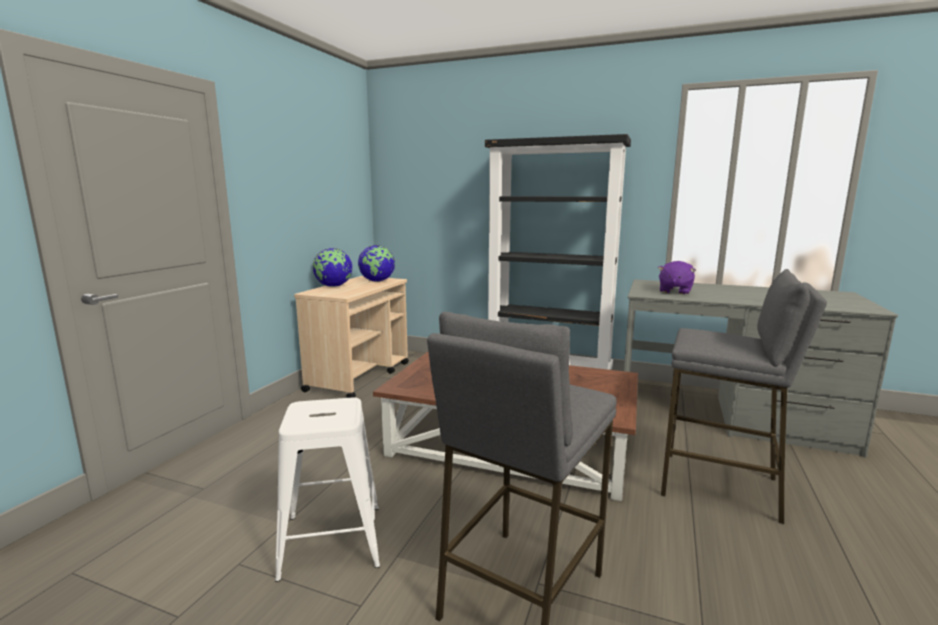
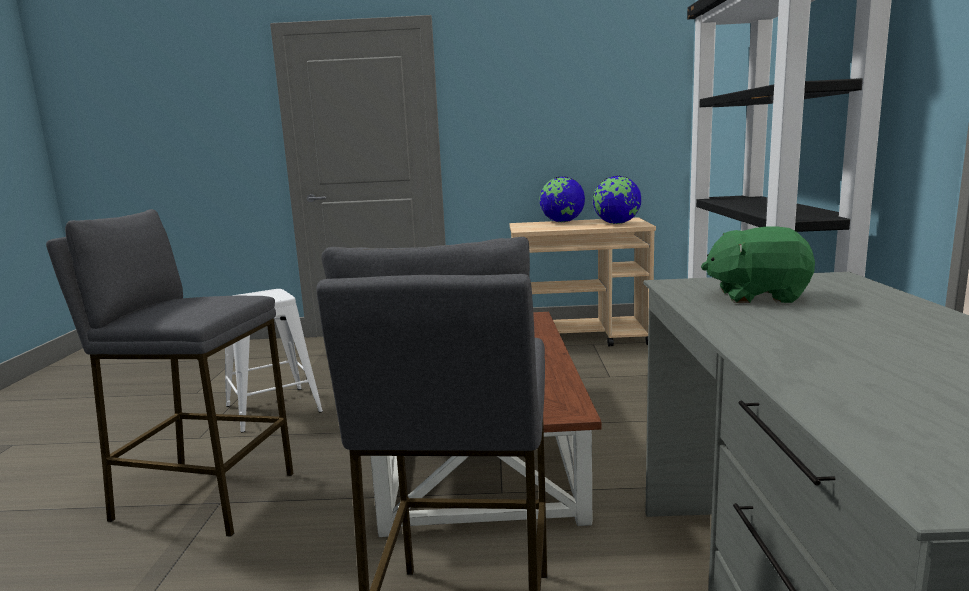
camera: 70 degrees right, 0 degrees up
purple plush toy [658,261,696,295] -> green plush toy [701,226,815,303]

